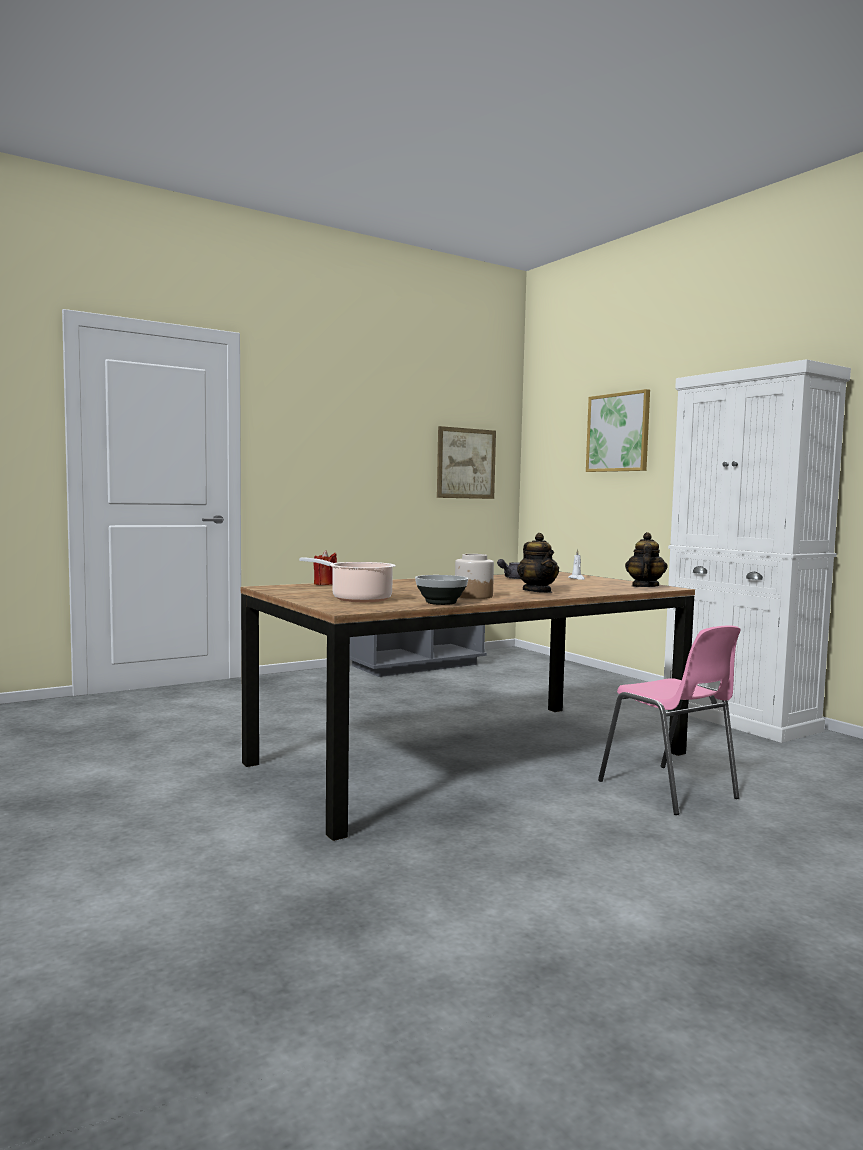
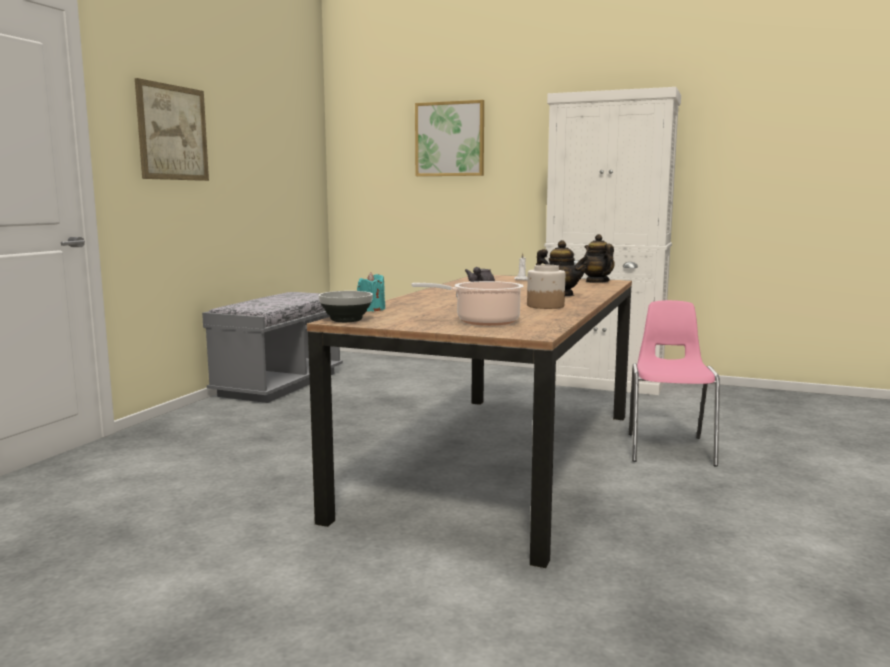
camera: 35 degrees left, 5 degrees up
red candle [313,550,337,585] -> turquoise candle [357,272,385,311]
bowl [415,575,468,605] -> bowl moved to [319,291,373,322]
picture [437,426,496,499] -> picture moved to [135,78,209,181]
pink chair [598,625,741,815] -> pink chair turned 105 degrees counterclockwise [629,300,720,467]

